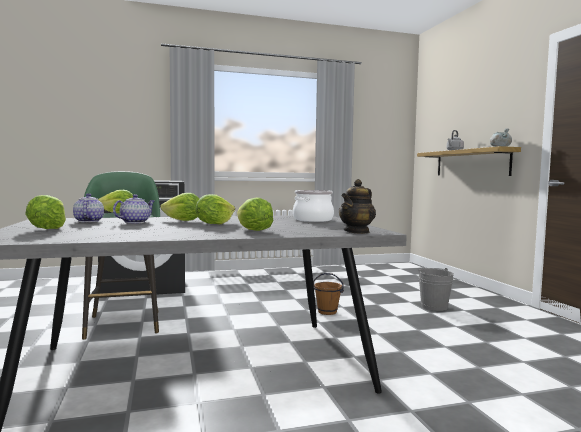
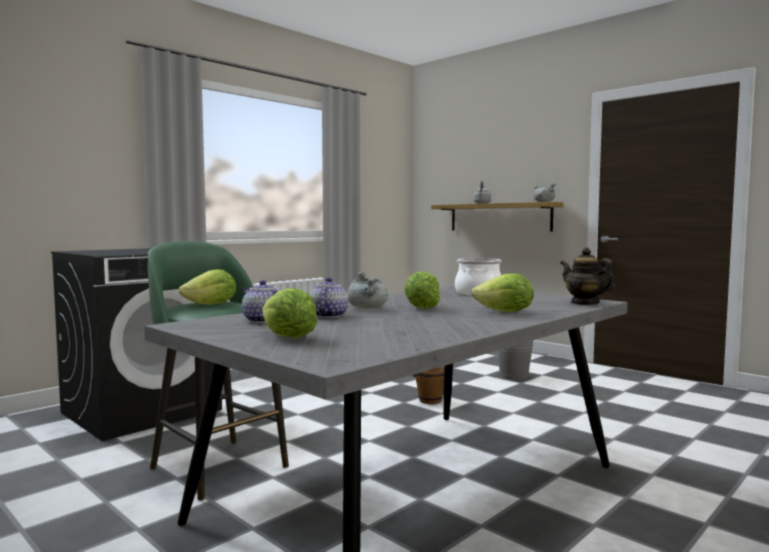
camera: 30 degrees left, 0 degrees up
lettuce [160,193,200,221] -> grey cooking pot [347,271,388,308]
teapot [339,179,376,234] -> teapot turned 135 degrees clockwise [560,248,615,305]

